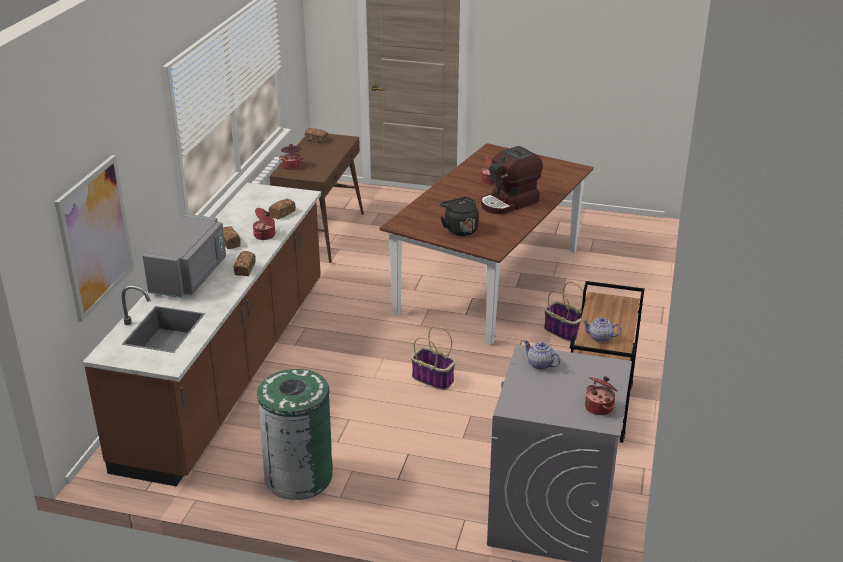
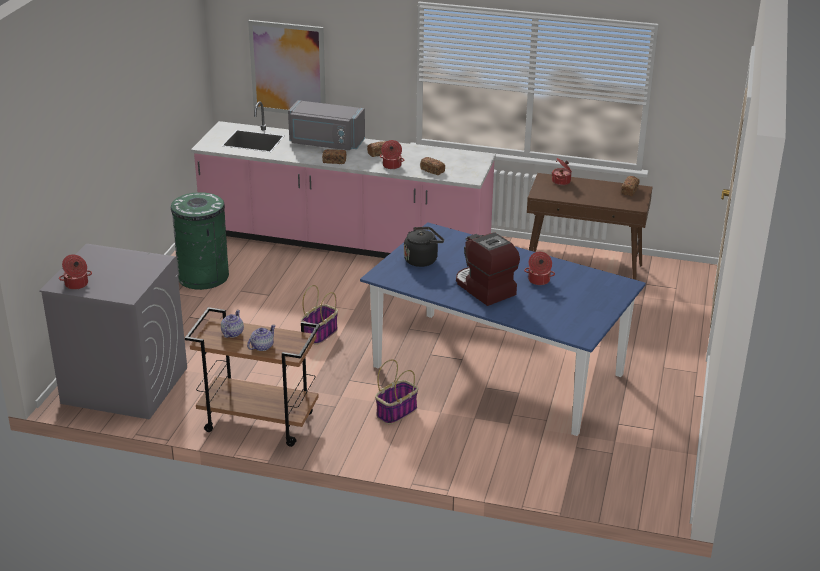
camera: 90 degrees right, 0 degrees up
brown counter [83,183,321,487] -> pink counter [191,101,496,258]
brown dining table [379,143,594,345] -> blue dining table [360,222,646,436]
teapot [523,340,561,370] -> teapot moved to [247,325,276,351]

